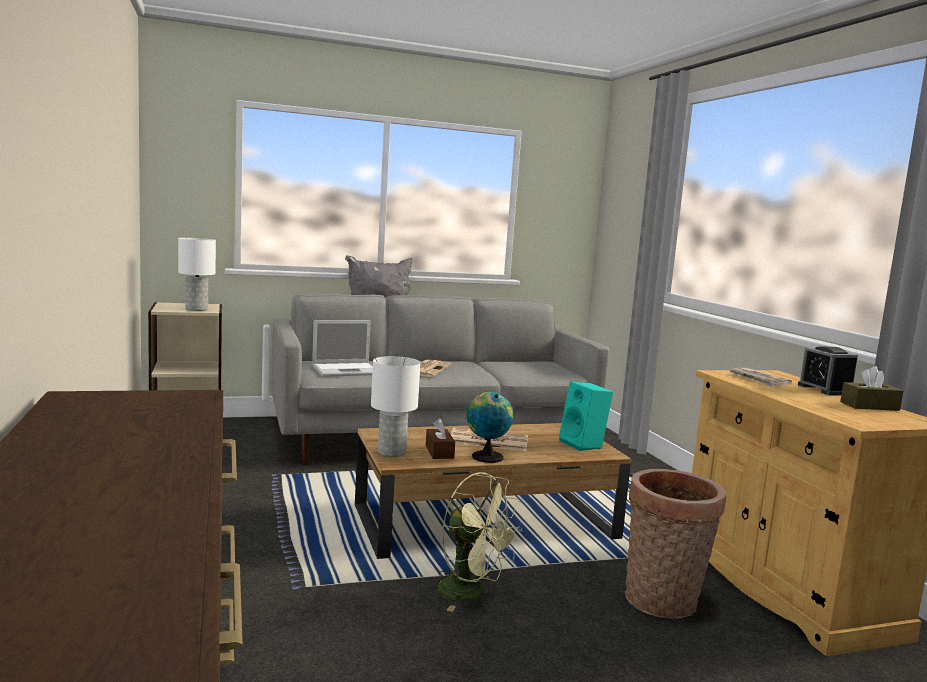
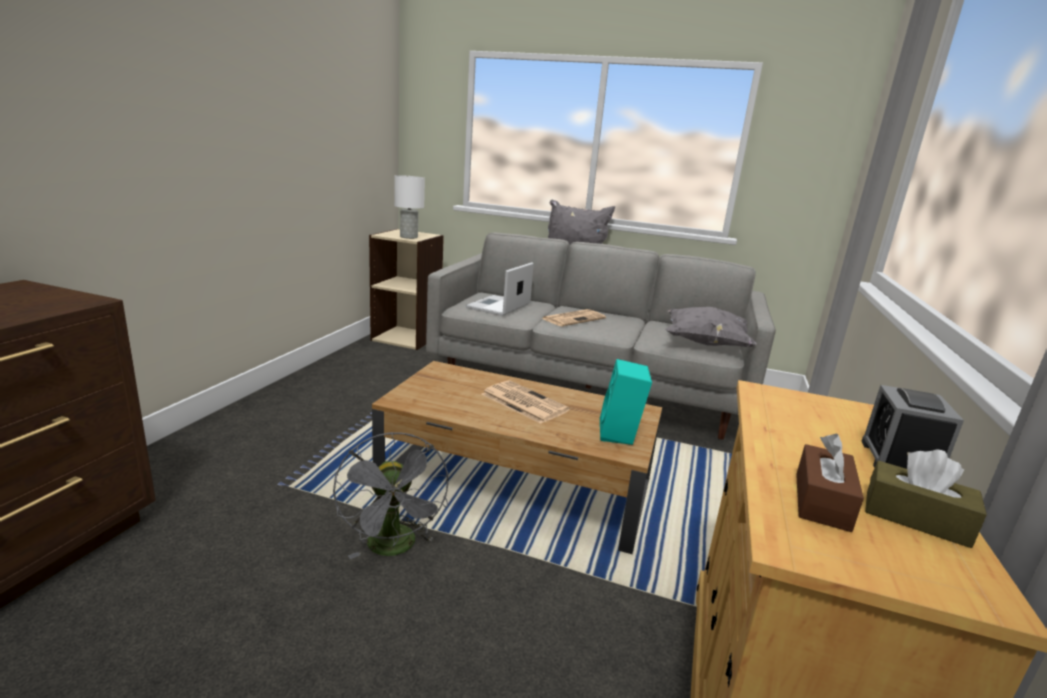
camera: 35 degrees right, 10 degrees up
laptop [312,320,373,377] -> laptop turned 105 degrees clockwise [466,262,534,316]
white table lamp [371,356,421,457] -> none
brown tissue box [426,418,455,459] -> brown tissue box moved to [796,433,864,532]
green fan [438,473,522,612] -> grey fan [333,432,449,559]
globe [467,392,514,463] -> none
basket [625,469,726,619] -> none
newspaper [729,368,792,387] -> none
none -> grey pillow [665,307,757,347]

